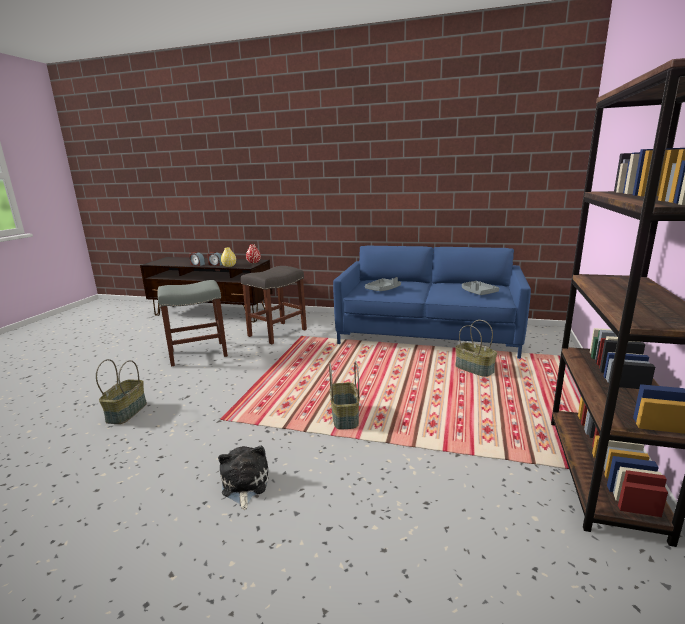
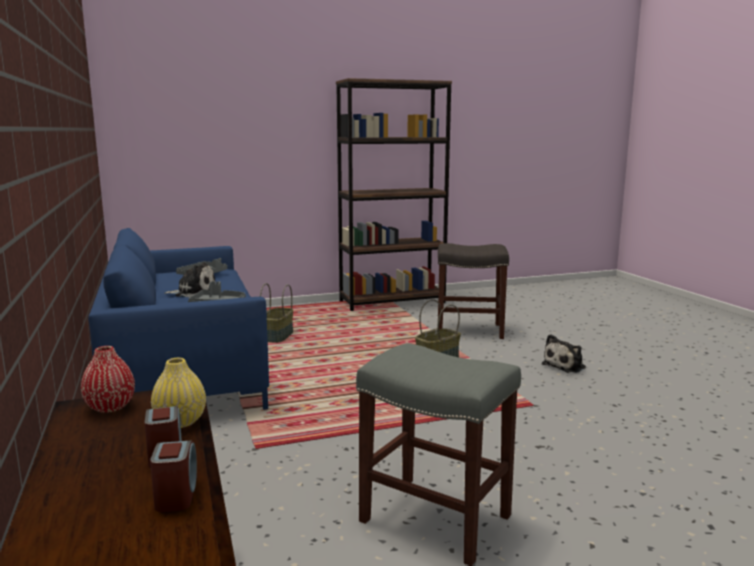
camera: 125 degrees left, 5 degrees down
basket [96,359,147,424] -> none
grey stool [241,266,307,344] -> grey stool moved to [438,243,509,339]
none -> plush toy [164,262,216,297]

